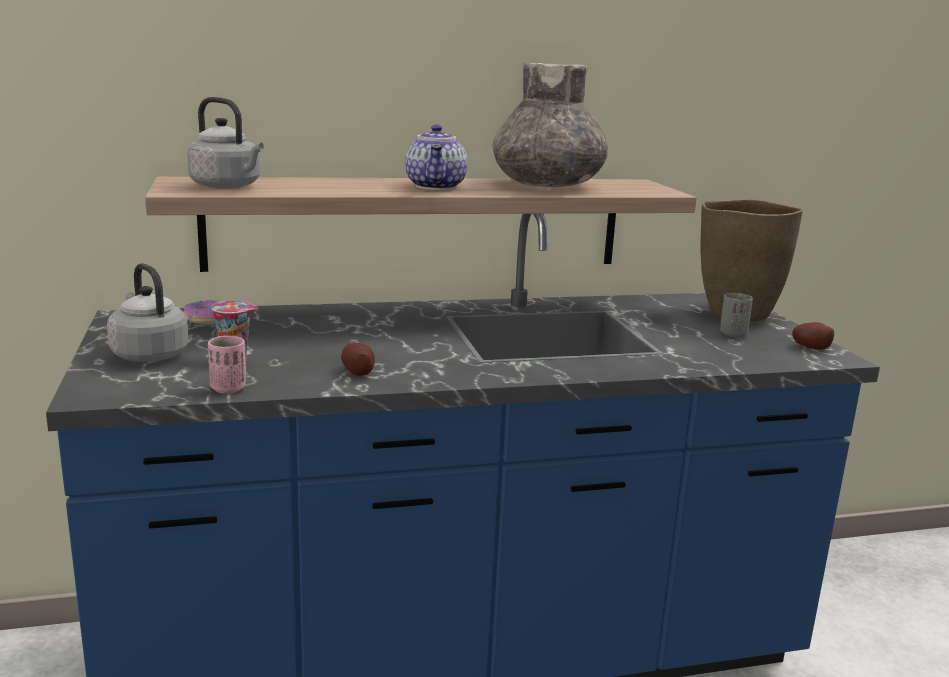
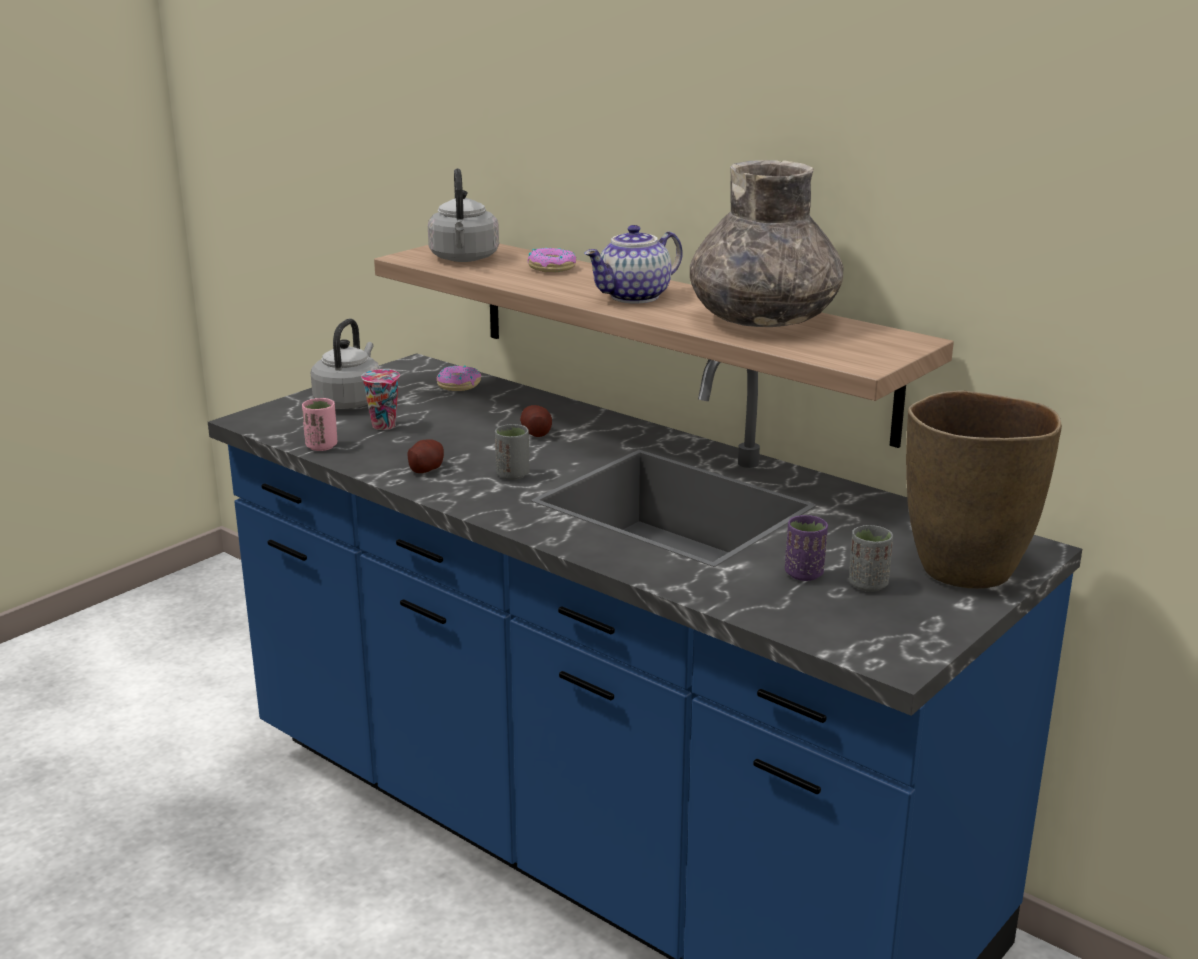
camera: 55 degrees right, 5 degrees up
potato [792,322,834,350] -> potato moved to [520,405,552,437]
none -> grey cup [495,424,529,480]
none -> donut [528,248,576,273]
none -> purple cup [785,515,828,581]

